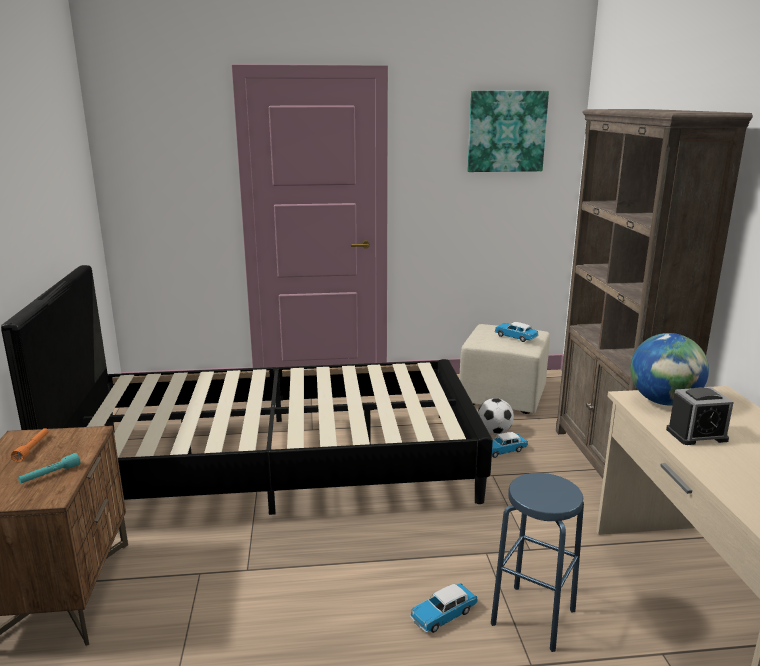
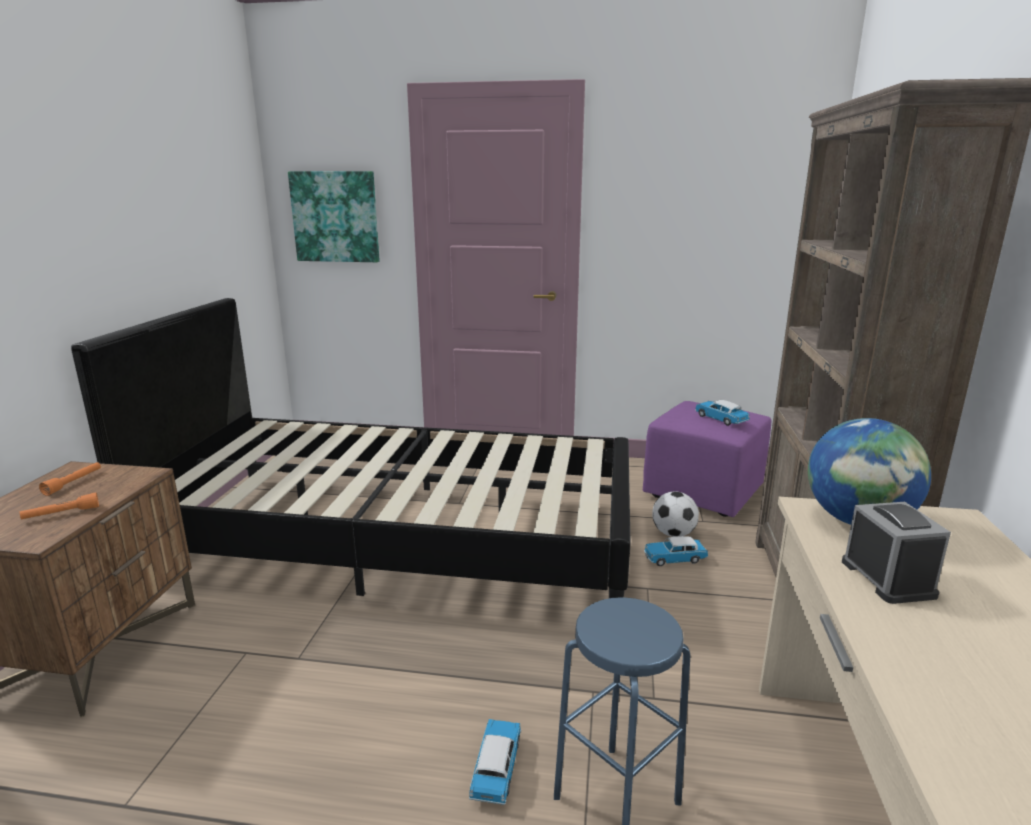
camera: 15 degrees right, 0 degrees up
turquoise flashlight [18,453,80,483] -> orange flashlight [20,493,99,519]
toy car [410,583,478,633] -> toy car turned 120 degrees clockwise [469,719,521,805]
beige ottoman [459,324,550,414] -> purple ottoman [643,401,772,517]
picture [468,91,549,172] -> picture moved to [288,171,380,262]
alarm clock [666,387,734,445] -> alarm clock turned 105 degrees counterclockwise [842,502,951,604]

